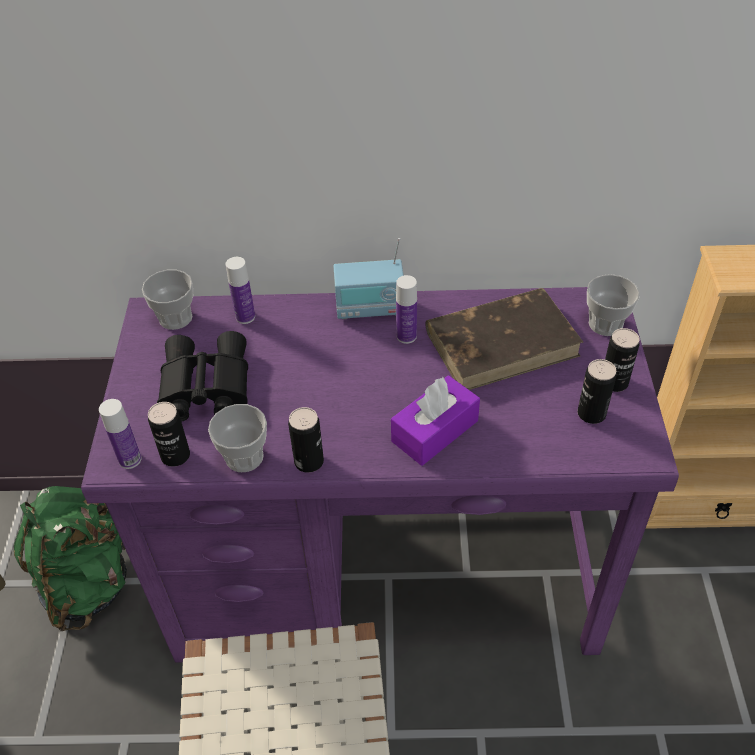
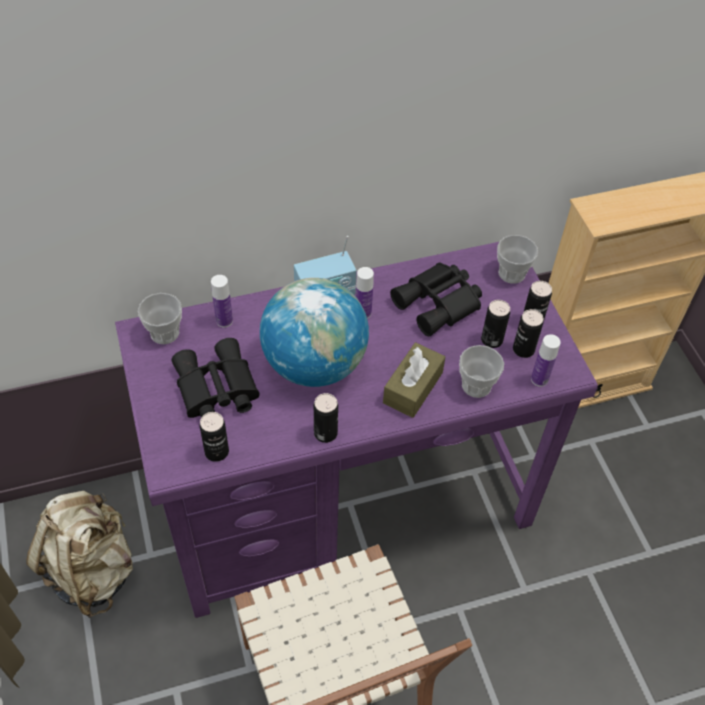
camera: 20 degrees left, 5 degrees up
green backpack [14,486,127,632] -> beige backpack [26,491,133,618]
bottle [99,399,142,469] -> bottle moved to [531,334,561,387]
cup [208,404,267,472] -> cup moved to [459,345,504,398]
purple tissue box [391,375,480,466] -> brown tissue box [383,342,445,418]
brown book [425,288,583,390] -> black binoculars [390,263,482,336]
none -> globe [260,278,369,387]
none -> can [481,300,510,348]

